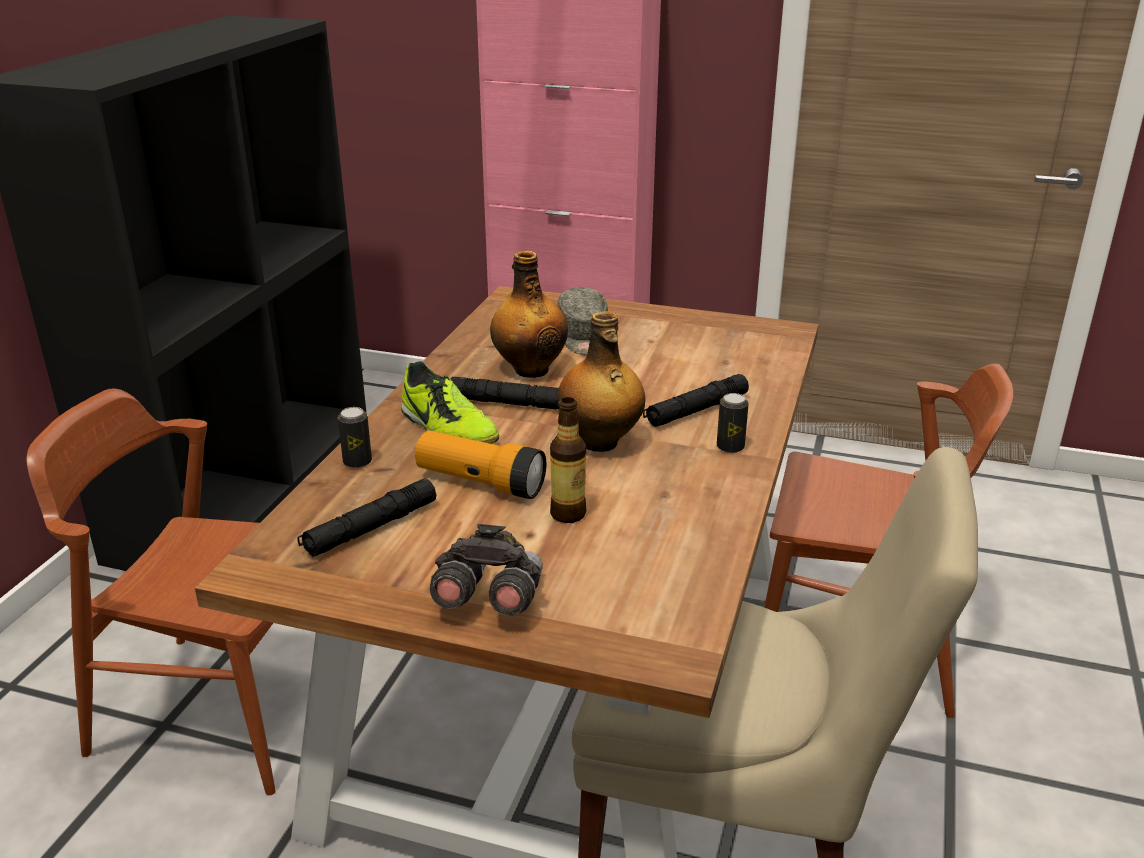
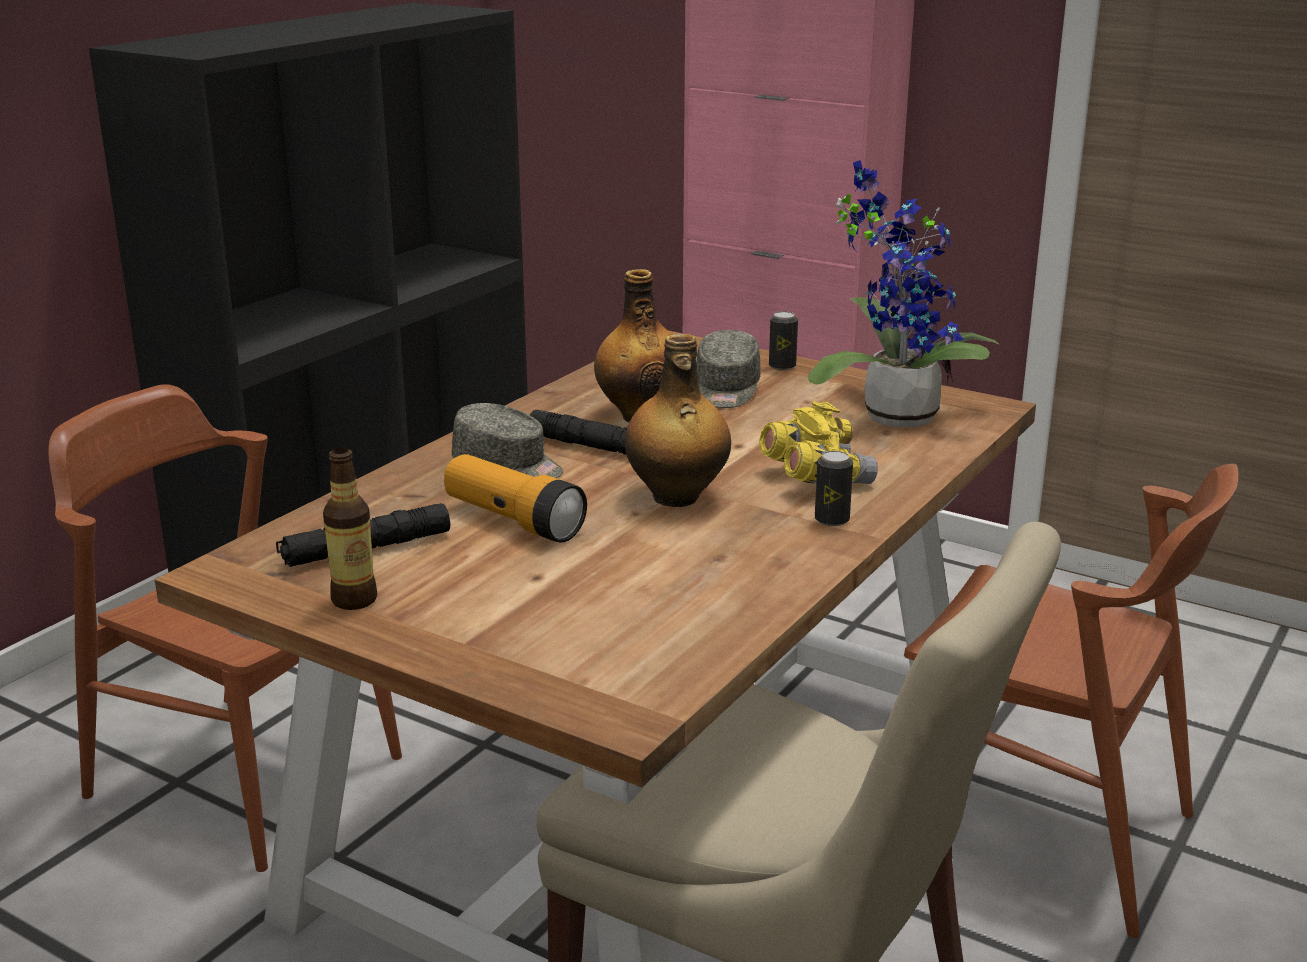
camera: 15 degrees right, 5 degrees down
can [338,407,372,468] -> can moved to [769,311,798,370]
shoe [401,361,499,444] -> grey cap [452,403,563,478]
grey binoculars [430,524,542,616] -> none
bottle [550,397,586,523] -> bottle moved to [323,447,377,610]
black flashlight [643,374,749,427] -> yellow binoculars [759,401,878,484]
none -> potted plant [808,160,1000,427]

